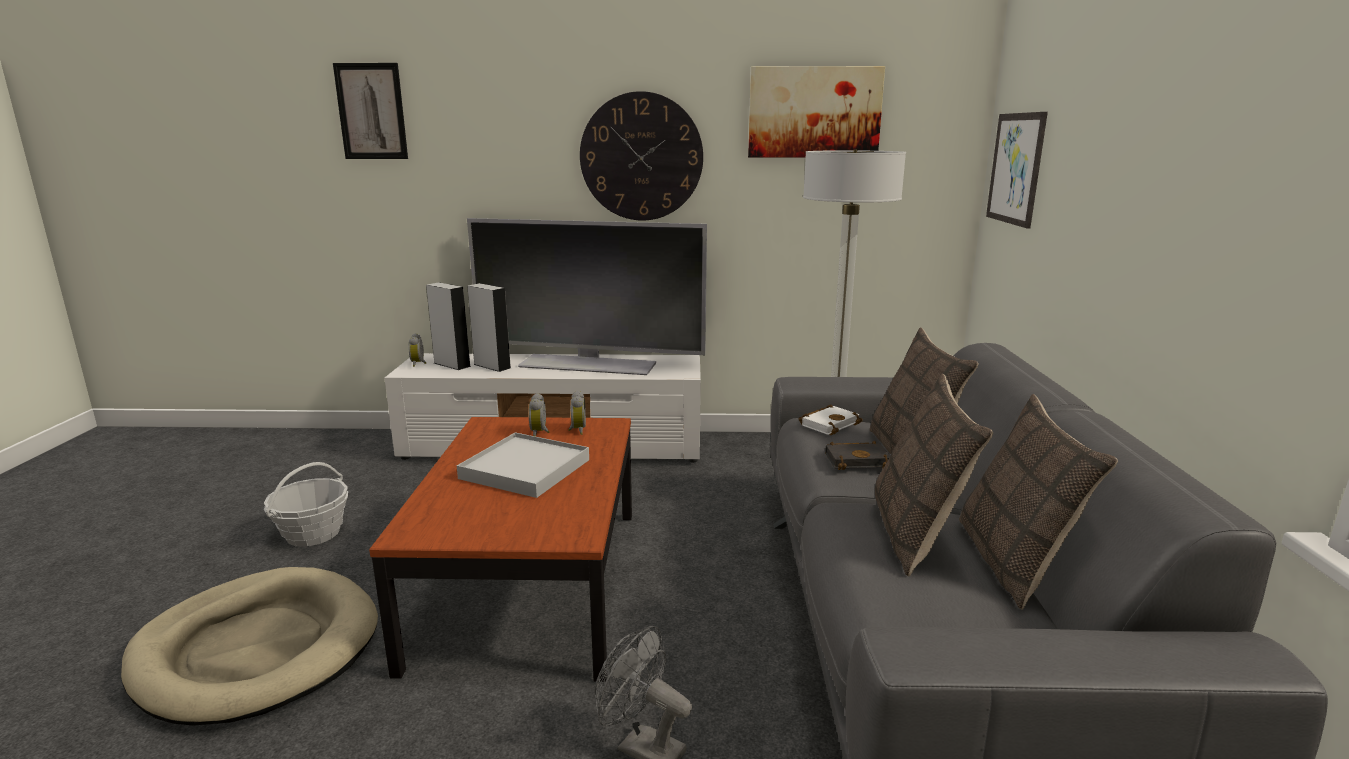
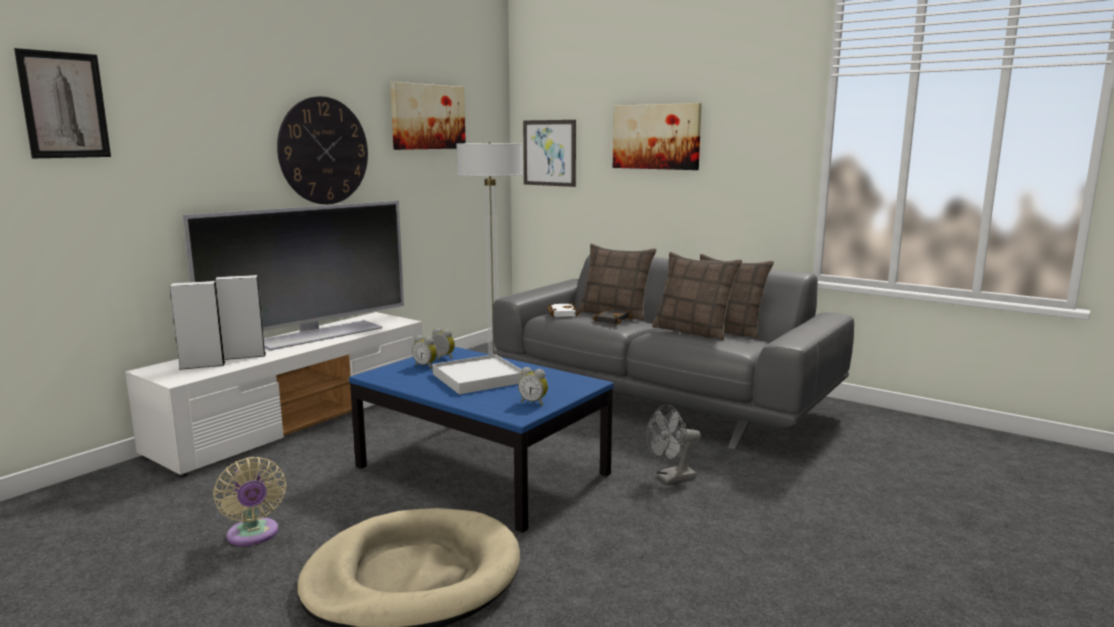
camera: 55 degrees left, 5 degrees down
basket [264,462,348,547] -> beige fan [213,457,287,546]
brown coffee table [369,417,632,682] -> blue coffee table [349,347,614,533]
alarm clock [409,333,426,367] -> alarm clock moved to [518,367,548,405]
none -> picture [613,103,702,170]

